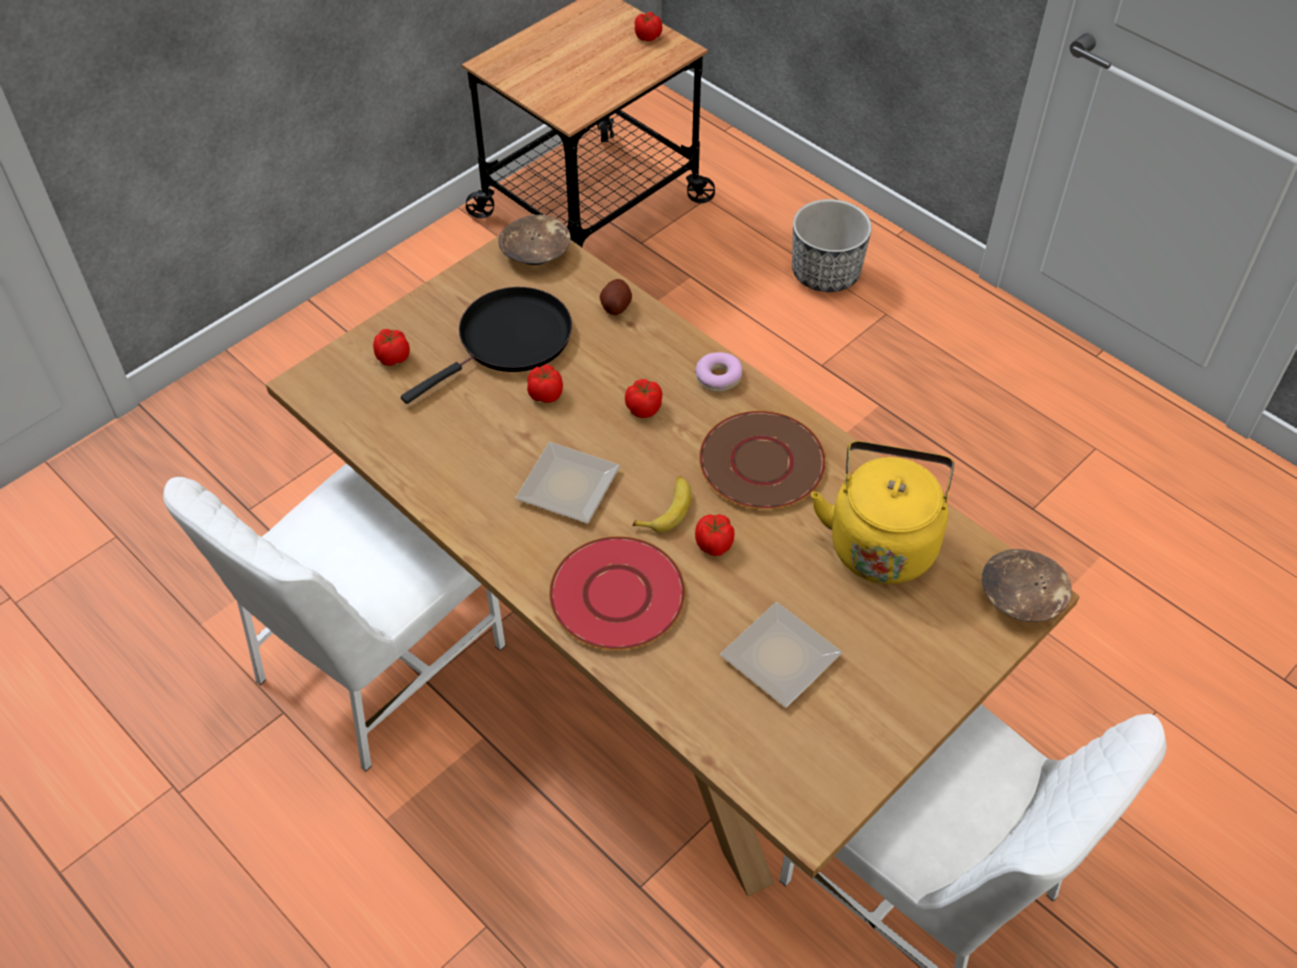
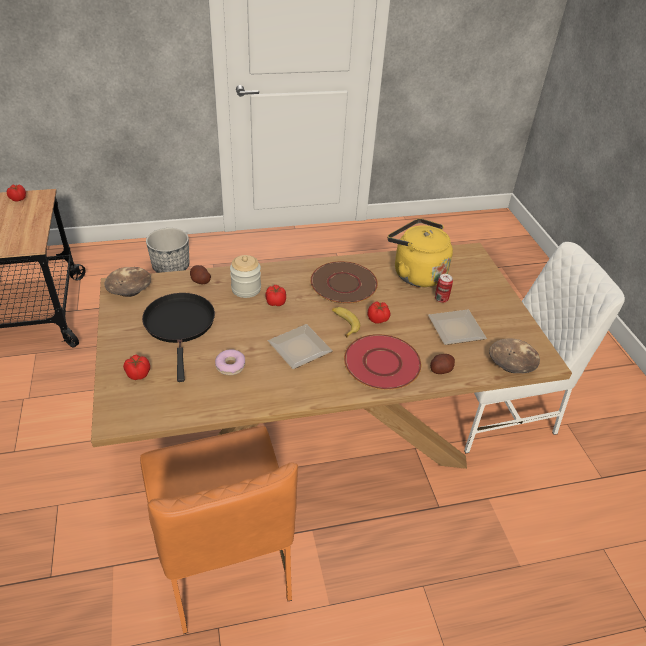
camera: 60 degrees left, 10 degrees down
white chair [163,463,506,771] -> orange chair [140,426,298,634]
tomato [527,365,563,403] -> none
donut [696,352,742,392] -> donut moved to [215,349,245,375]
brown bowl [982,549,1072,622] -> brown bowl moved to [489,338,540,373]
none -> jar [230,255,261,298]
none -> potato [430,354,455,374]
none -> can [435,274,453,303]

